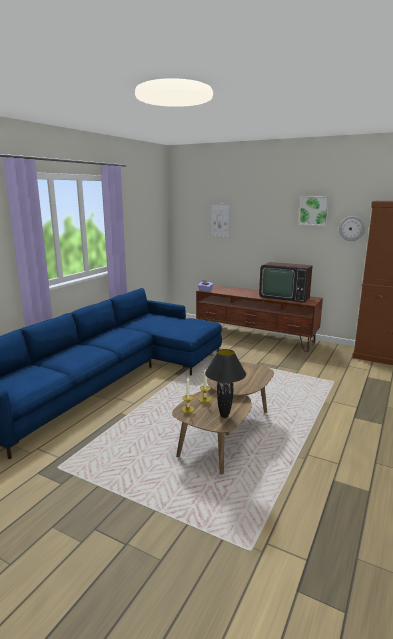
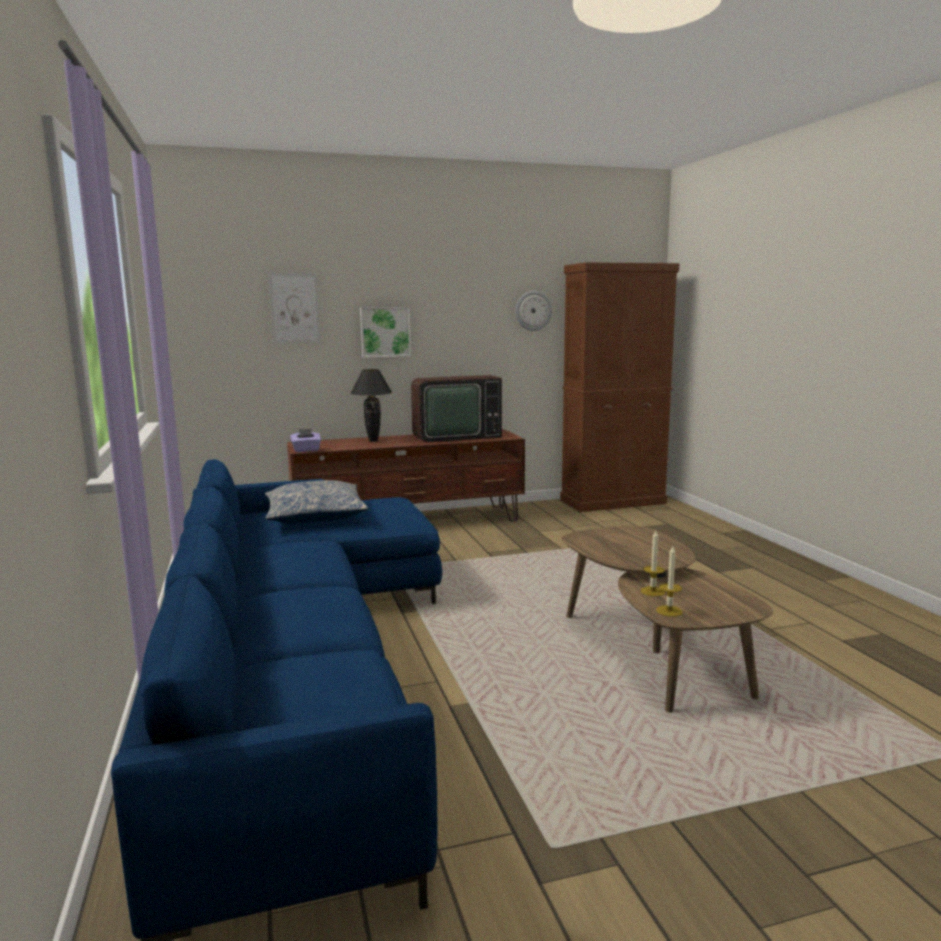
camera: 45 degrees left, 5 degrees down
black table lamp [205,349,246,418] -> black table lamp moved to [351,369,392,441]
picture [298,196,330,226] -> picture moved to [360,307,411,358]
none -> pillow [265,480,368,524]

